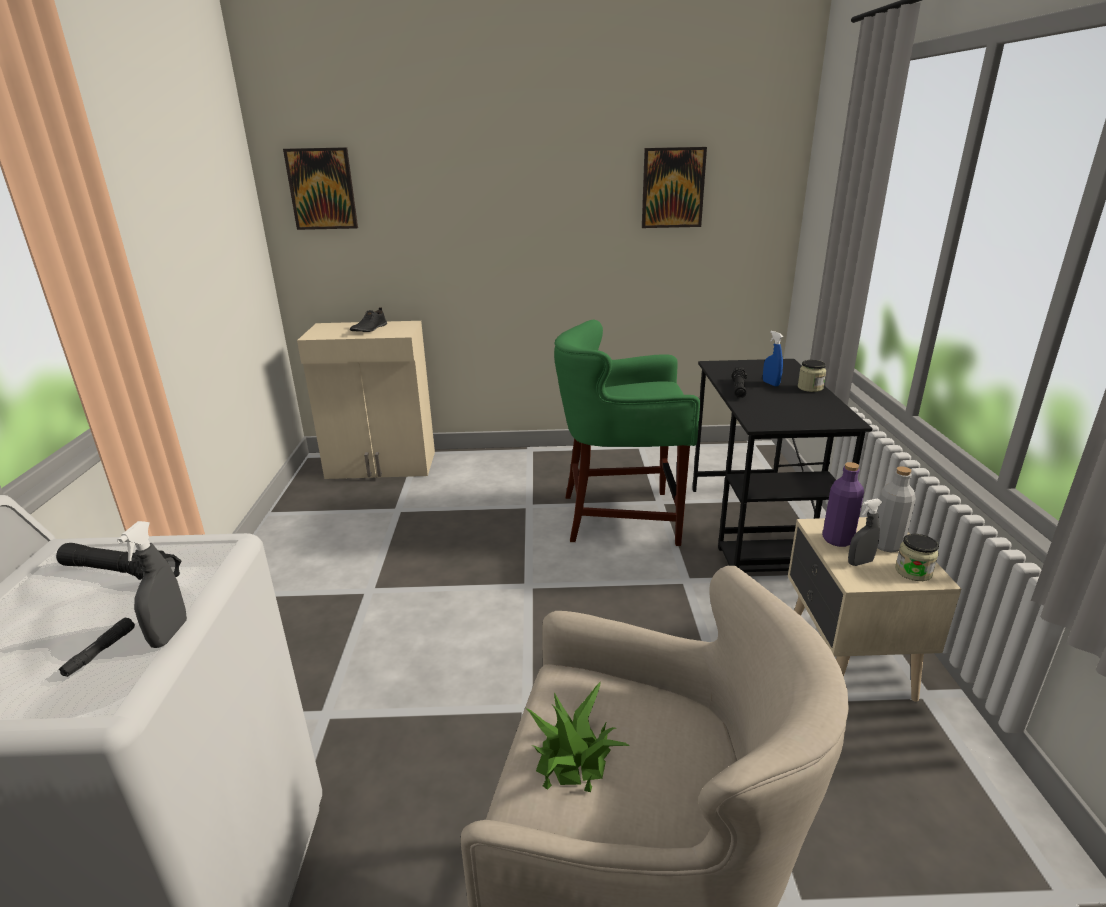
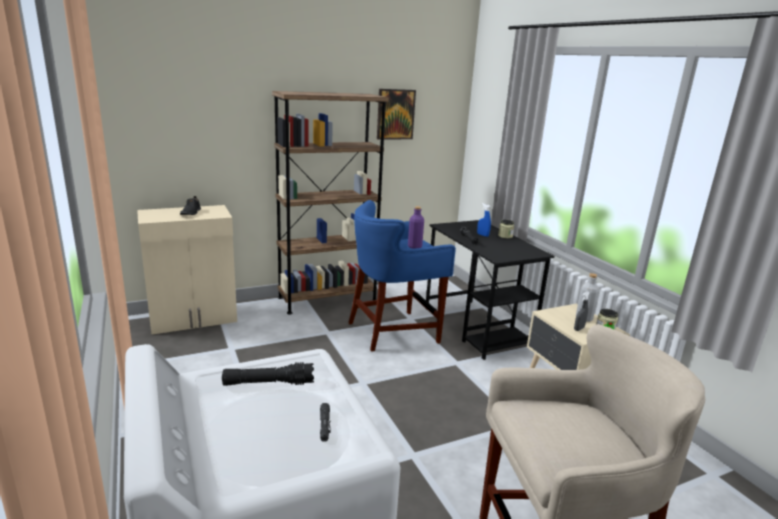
camera: 25 degrees left, 5 degrees down
grey spray bottle [117,521,187,648] -> none
picture [283,147,358,230] -> none
potted plant [526,681,630,792] -> none
green stool [554,320,700,546] -> blue stool [348,200,456,352]
purple bottle [822,462,864,547] -> purple bottle moved to [408,206,424,249]
none -> brown bookcase [272,91,389,315]

